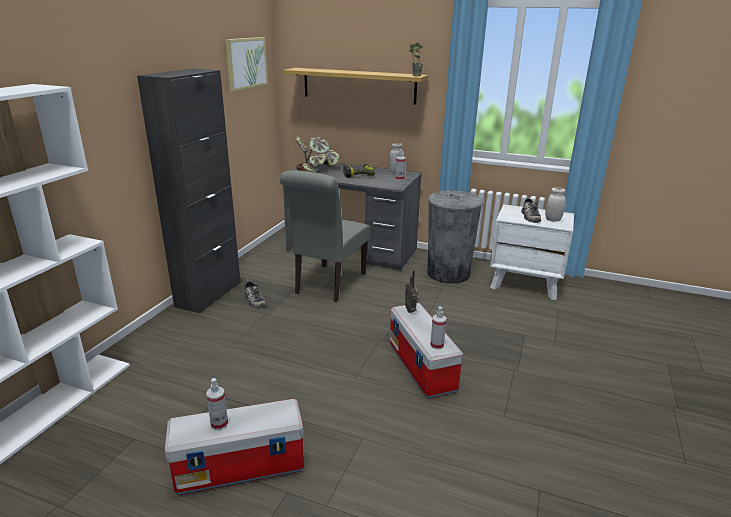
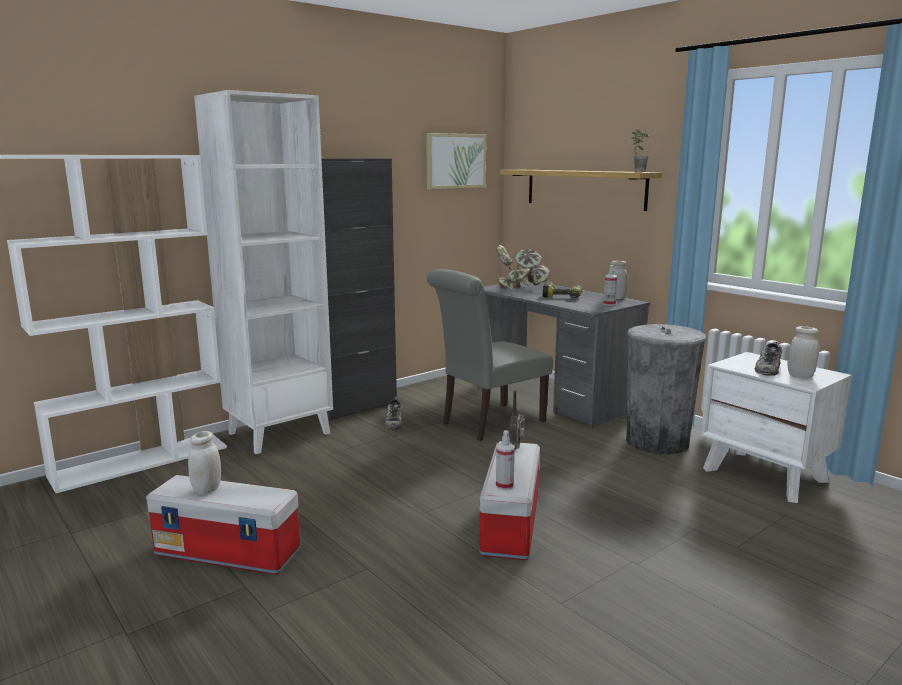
camera: 30 degrees right, 10 degrees down
spray bottle [206,378,228,430] -> white jar [188,431,221,495]
none -> white bookcase [194,90,333,454]

